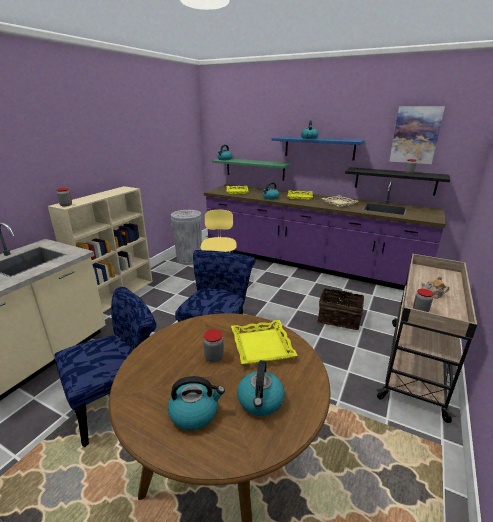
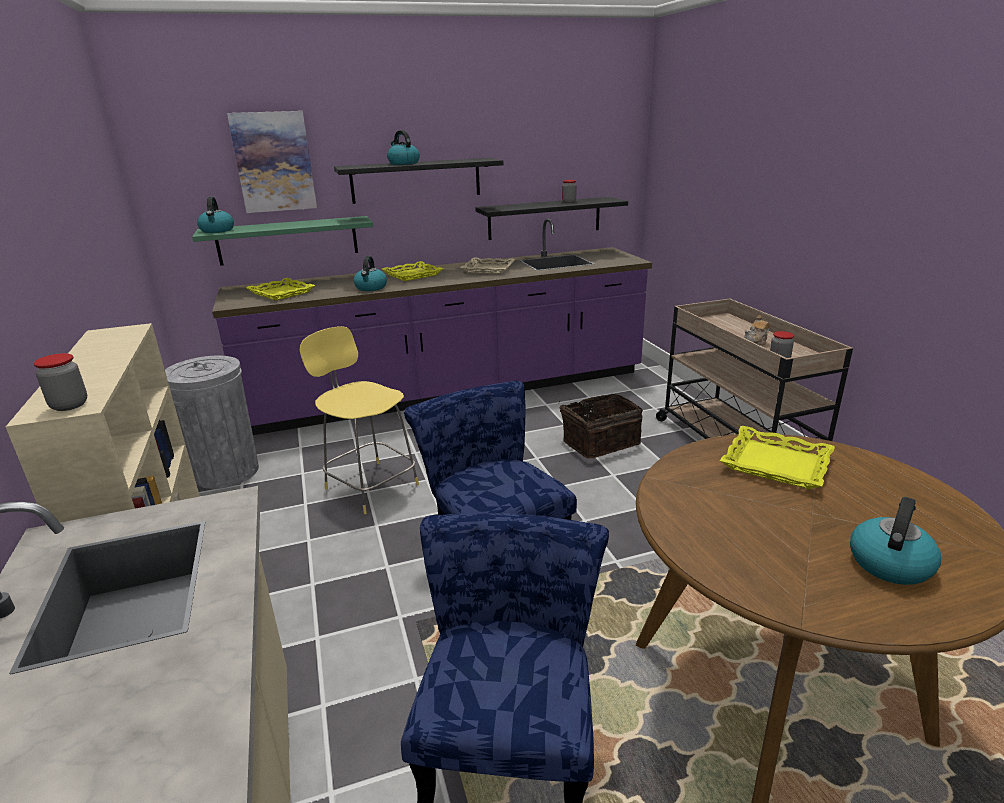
camera: 45 degrees left, 0 degrees up
jar [203,329,224,362] -> none
kettle [237,360,285,416] -> none
blue shelf [272,136,365,160] -> black shelf [334,158,503,204]
picture [389,106,445,164] -> picture moved to [227,111,317,213]

